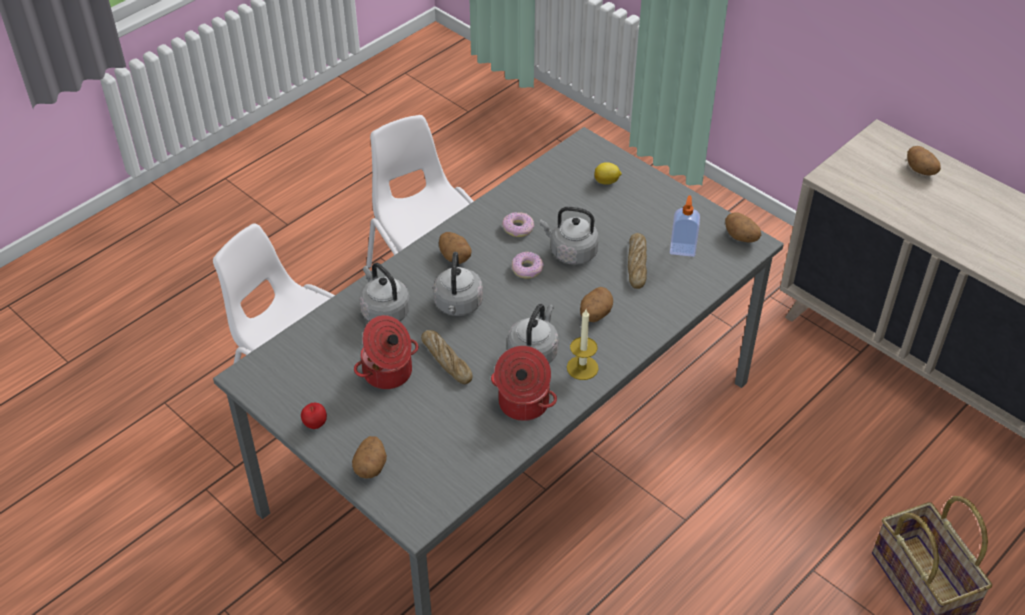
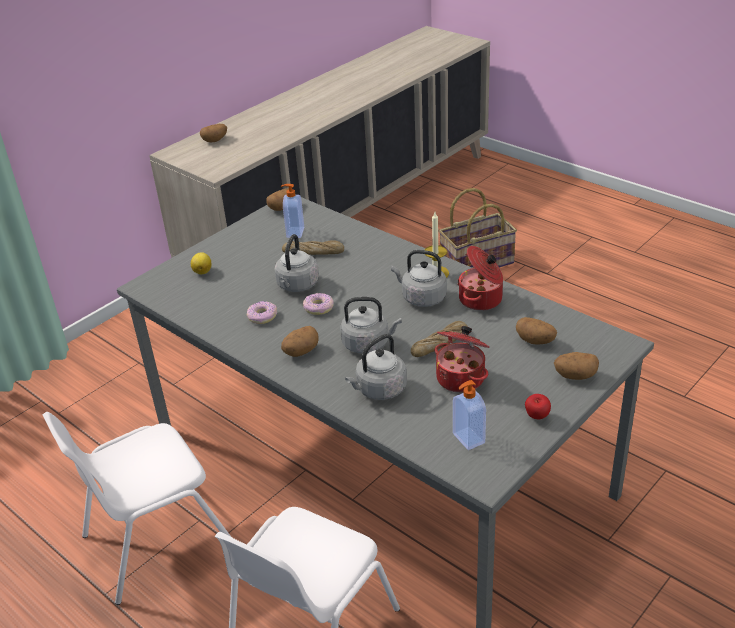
camera: 90 degrees left, 10 degrees down
potato [580,287,613,322] -> potato moved to [516,317,557,345]
none -> soap dispenser [453,380,486,450]

